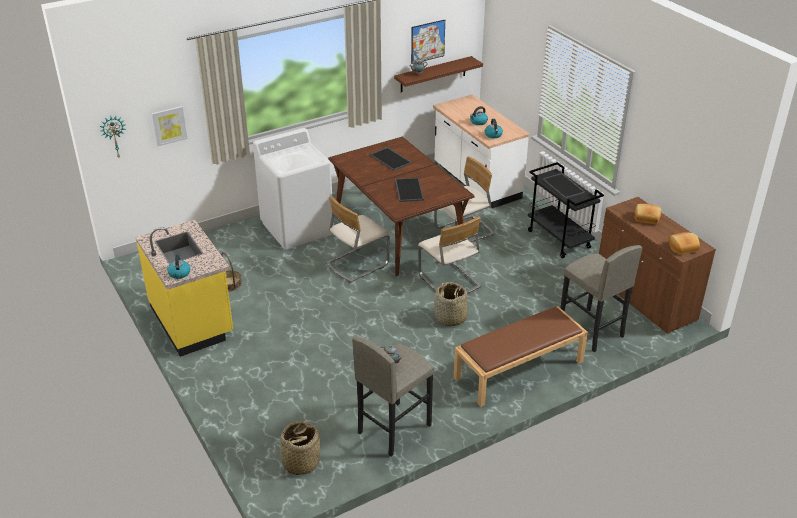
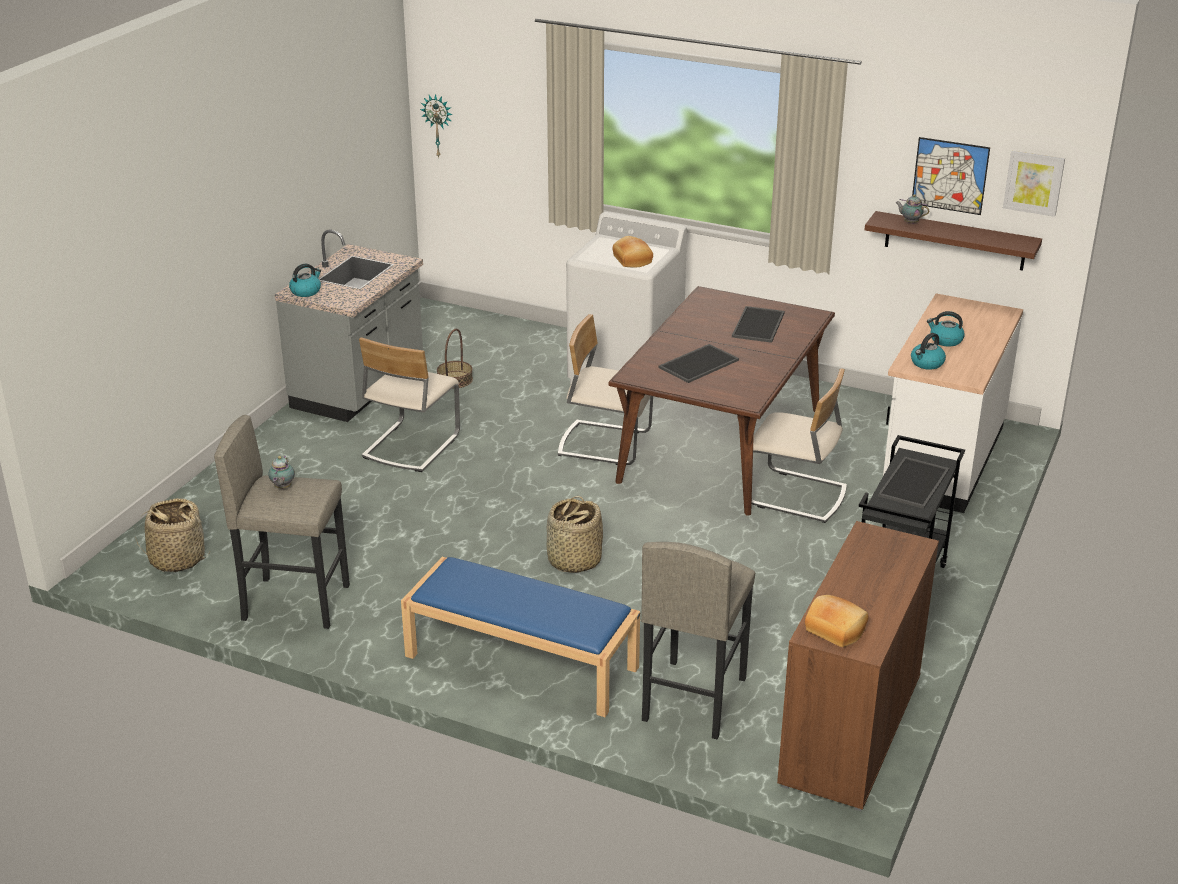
camera: 55 degrees right, 5 degrees down
yellow counter [135,220,233,357] -> grey counter [274,230,423,422]
picture [152,106,188,146] -> picture moved to [1003,151,1065,217]
beige chair [418,217,481,294] -> beige chair moved to [359,337,460,472]
brown bench [454,306,588,407] -> blue bench [401,557,640,717]
bread [635,204,661,225] -> bread moved to [612,236,653,268]

